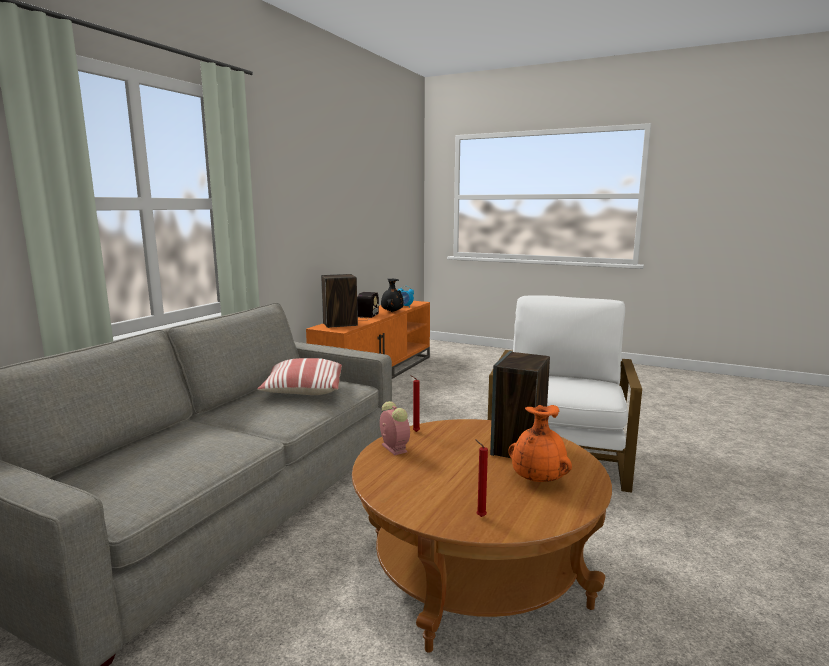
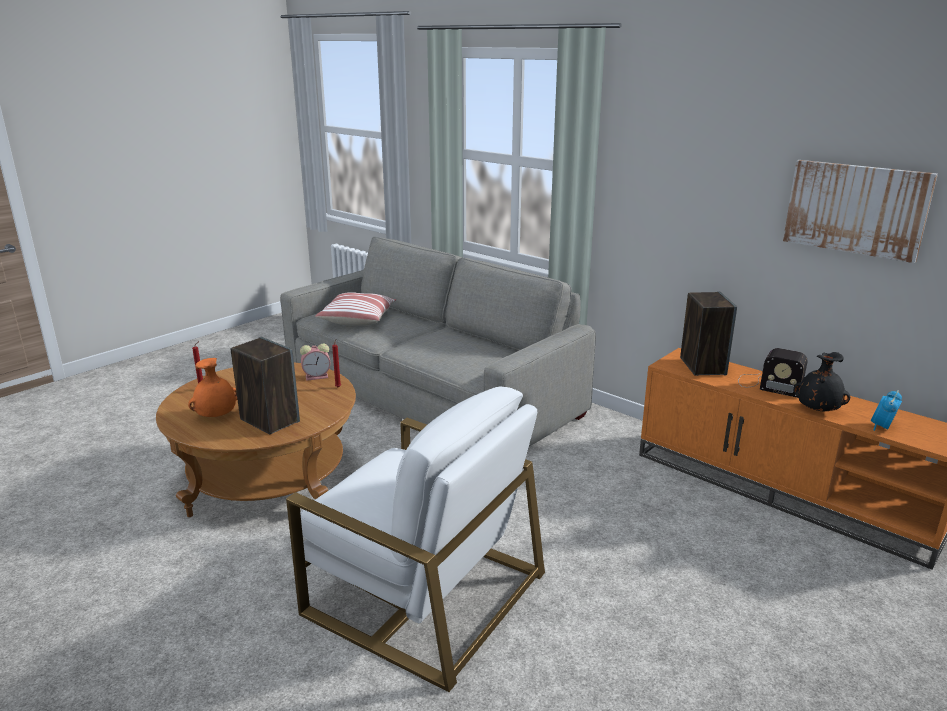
camera: 105 degrees right, 10 degrees up
pillow [257,358,342,395] -> pillow moved to [315,292,396,326]
none -> picture [783,160,938,263]

